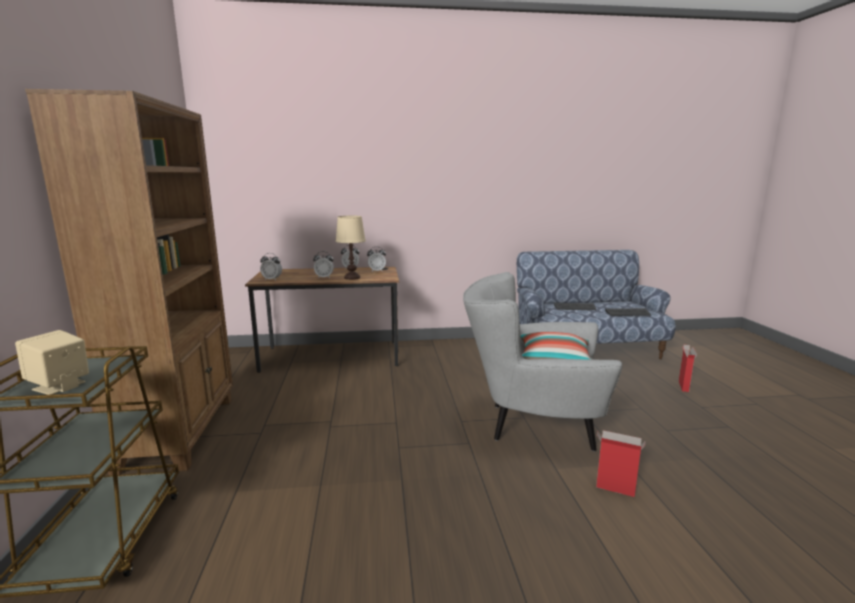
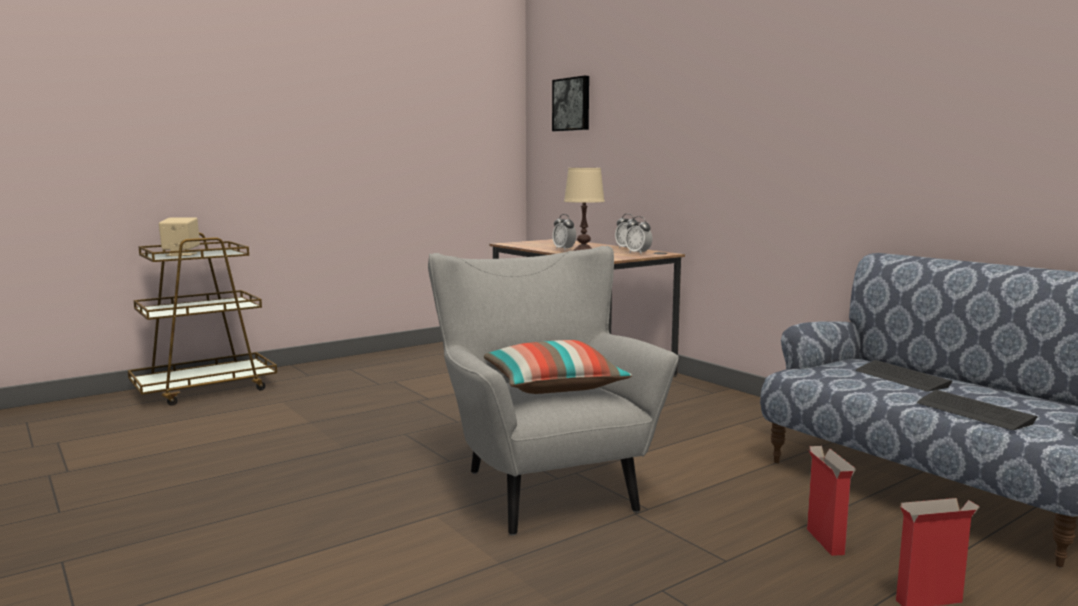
camera: 60 degrees right, 5 degrees down
brown bookcase [25,89,233,476] -> none
alarm clock [260,253,282,281] -> none
cardboard box [596,430,645,497] -> cardboard box moved to [807,446,856,556]
none -> picture [552,75,589,131]

